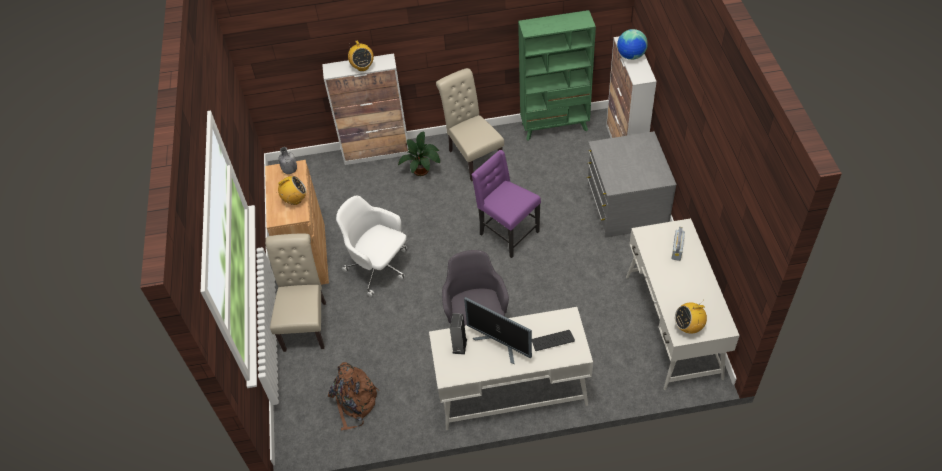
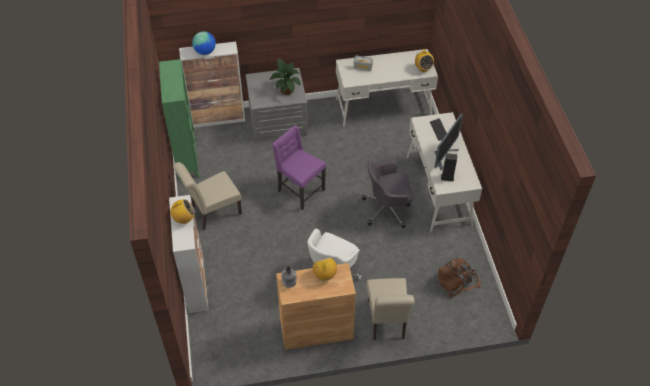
camera: 95 degrees left, 0 degrees up
beige chair [265,234,326,352] -> beige chair turned 90 degrees counterclockwise [367,278,414,340]
potted plant [398,131,440,176] -> potted plant moved to [270,59,301,95]
purple chair [472,150,541,258] -> purple chair turned 90 degrees clockwise [272,125,326,210]

